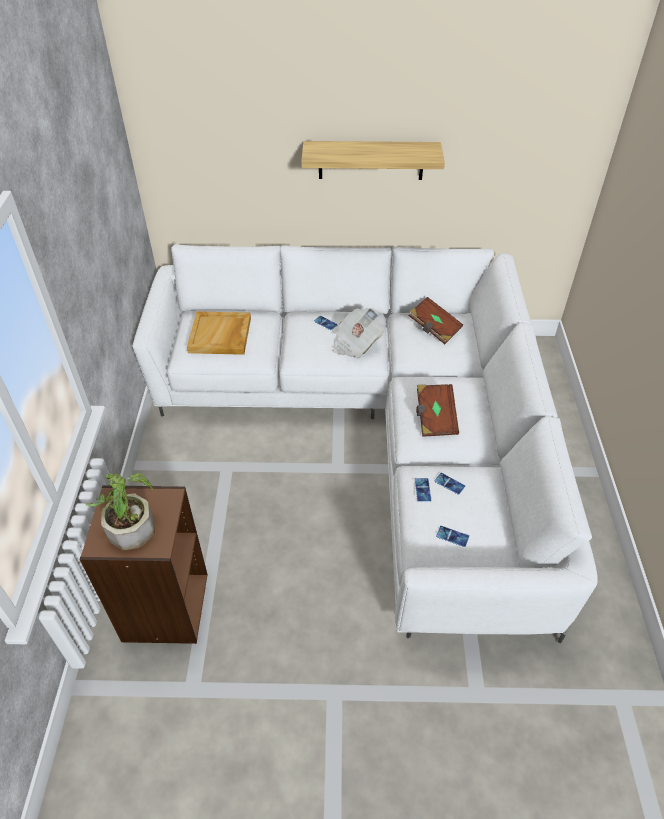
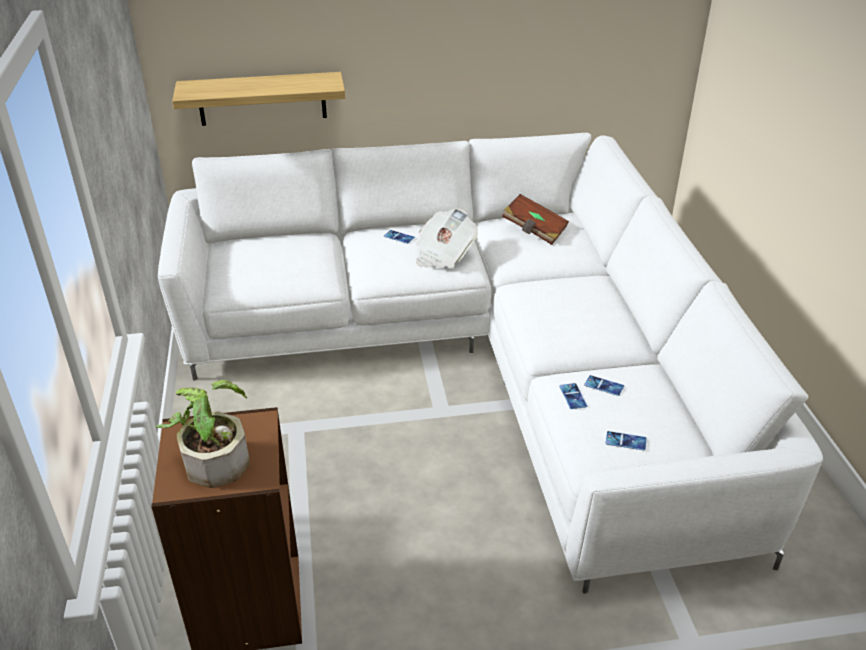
camera: 10 degrees left, 10 degrees down
beige tray [187,311,251,355] -> none
shelf [301,141,445,180] -> shelf moved to [172,72,345,126]
brown book [416,384,459,437] -> none

